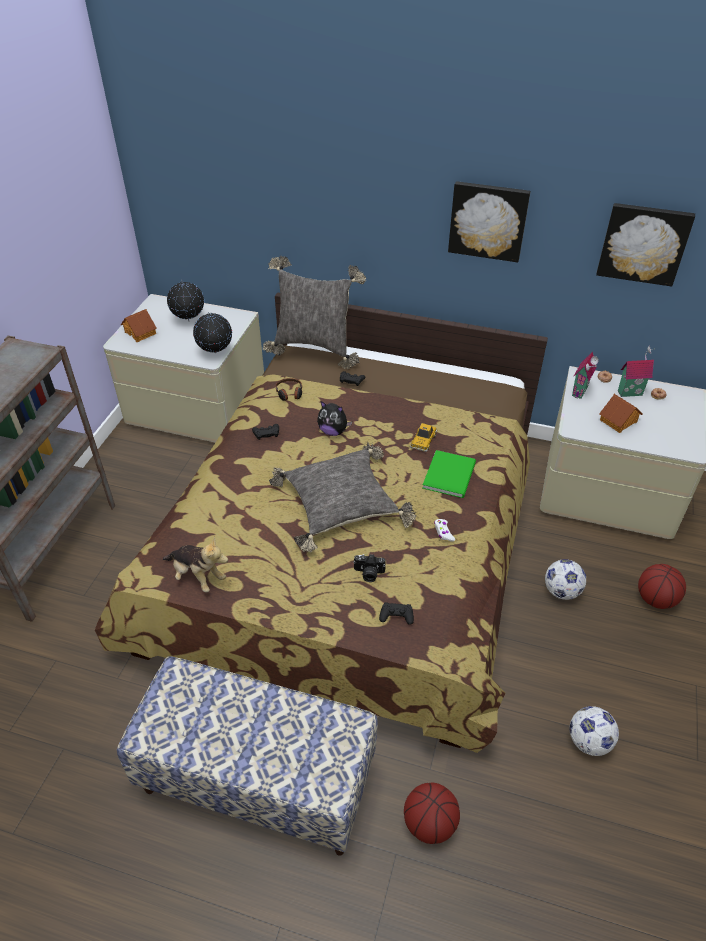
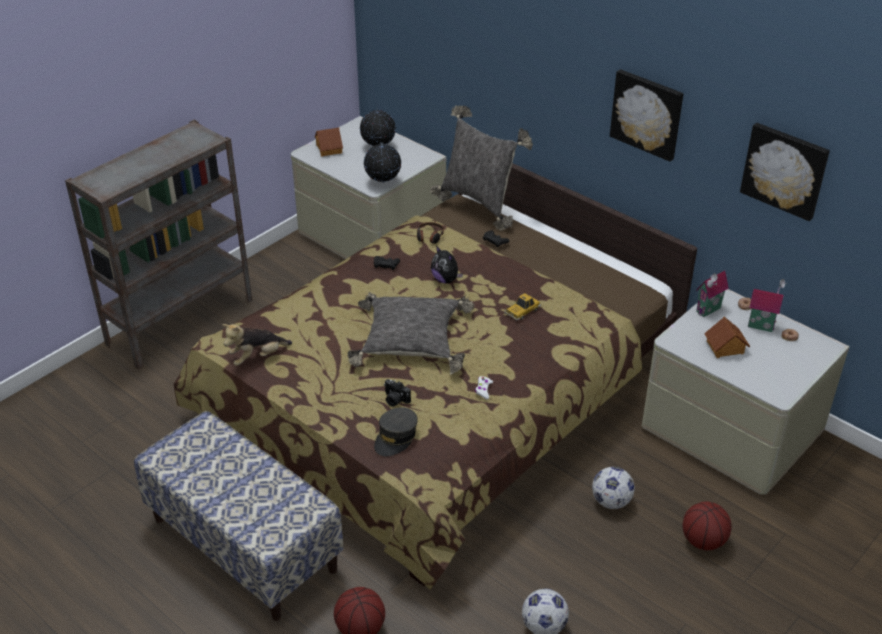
camera: 25 degrees right, 5 degrees down
plush toy [163,537,228,592] -> plush toy turned 90 degrees clockwise [222,324,292,366]
black game controller [379,602,414,625] -> grey cap [374,407,418,456]
green book [422,450,476,498] -> none

